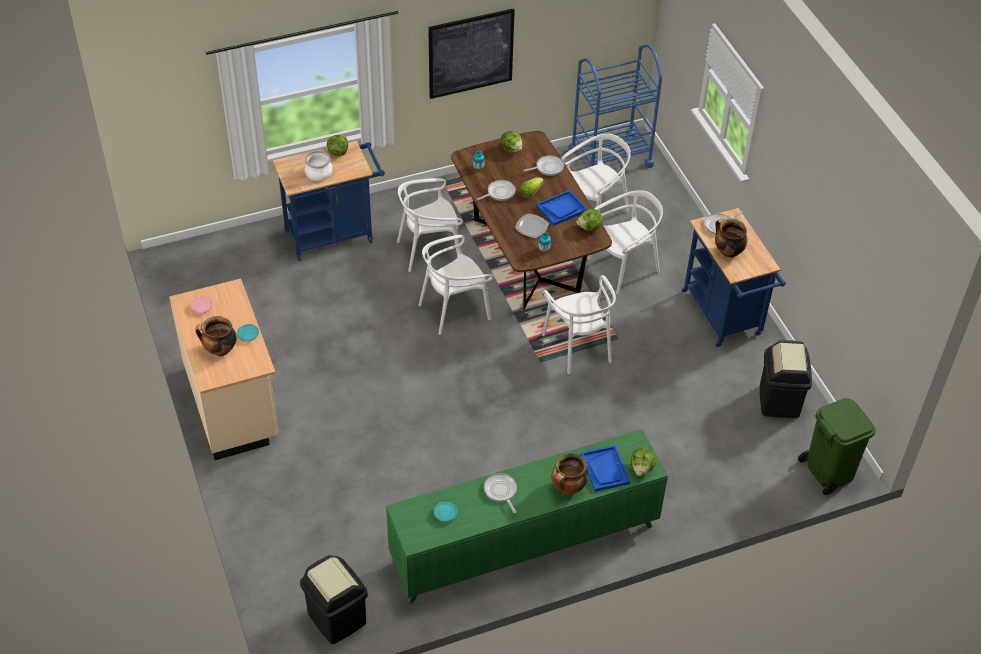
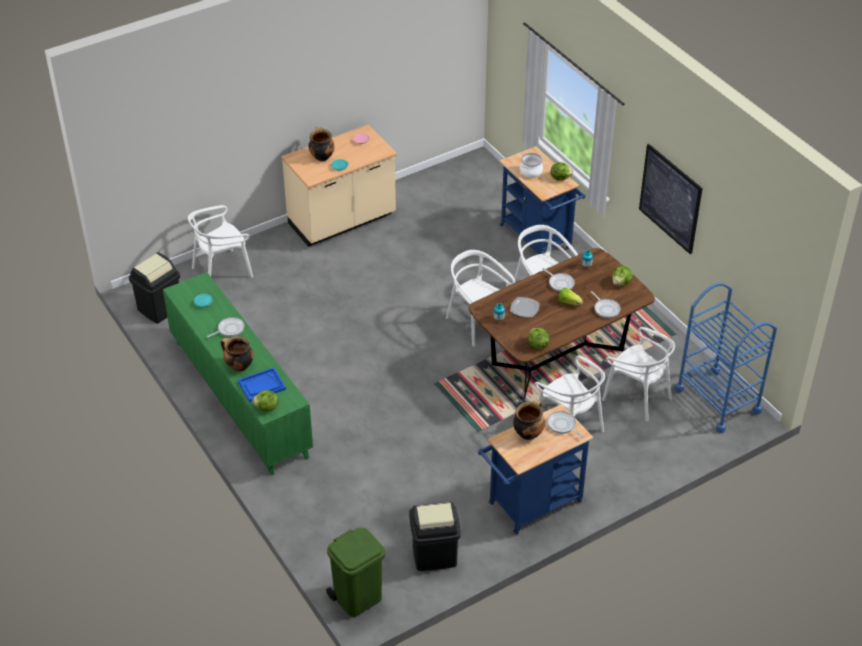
camera: 80 degrees right, 5 degrees down
blue tray [537,190,587,226] -> none
white chair [542,275,616,374] -> white chair moved to [188,205,253,278]

